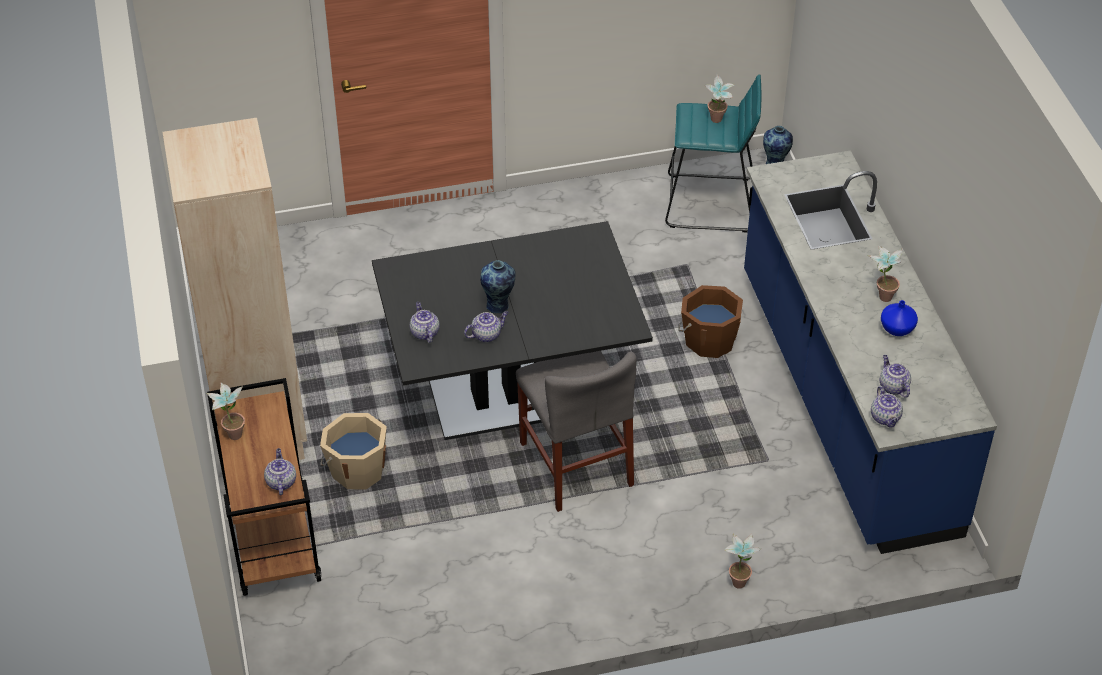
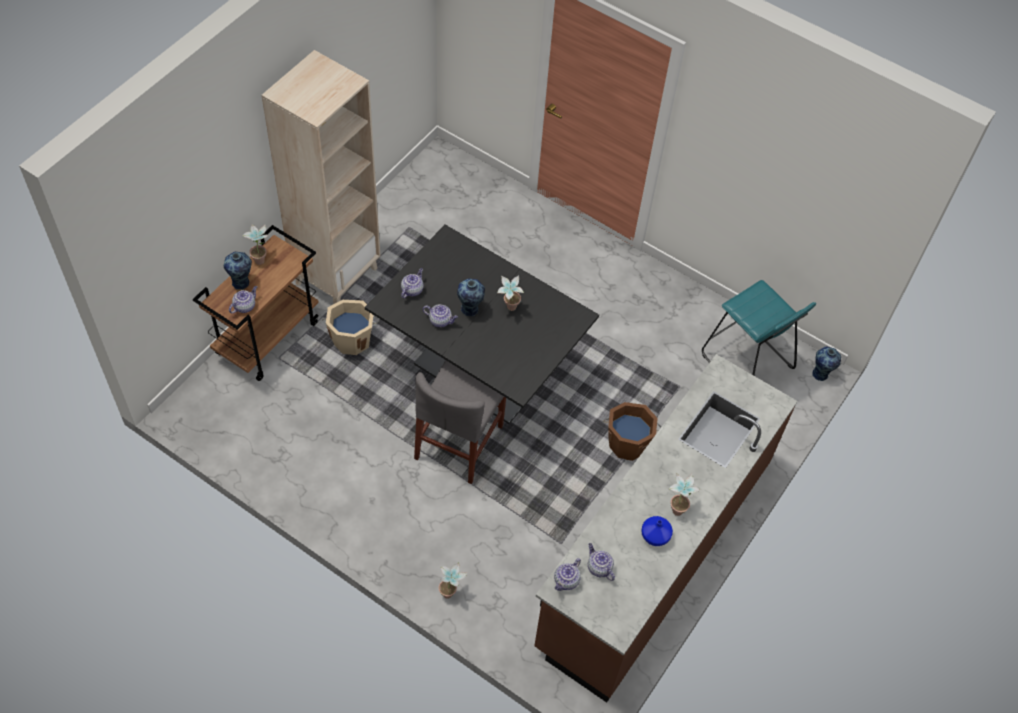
camera: 45 degrees right, 10 degrees up
potted plant [705,74,734,123] -> potted plant moved to [497,275,524,311]
blue counter [744,151,997,554] -> brown counter [534,354,797,703]
teapot [880,355,911,398] -> teapot turned 60 degrees counterclockwise [588,543,615,581]
none -> vase [224,252,252,290]

